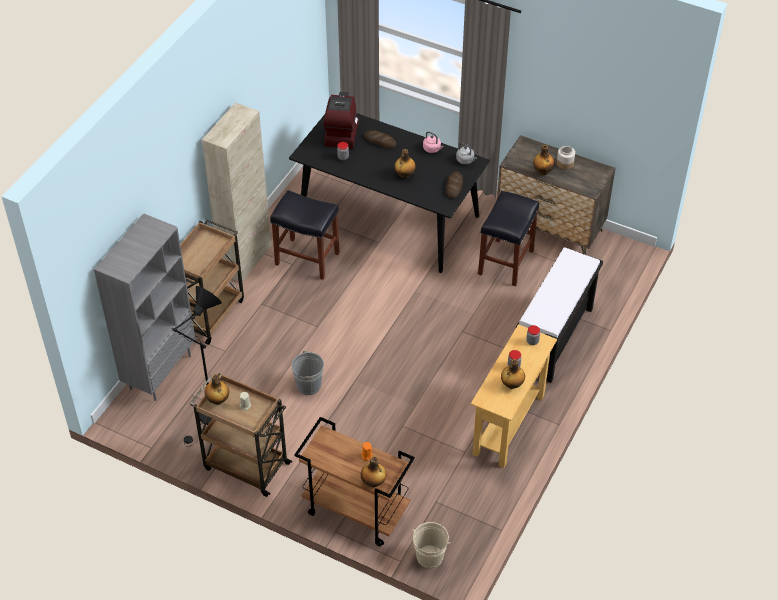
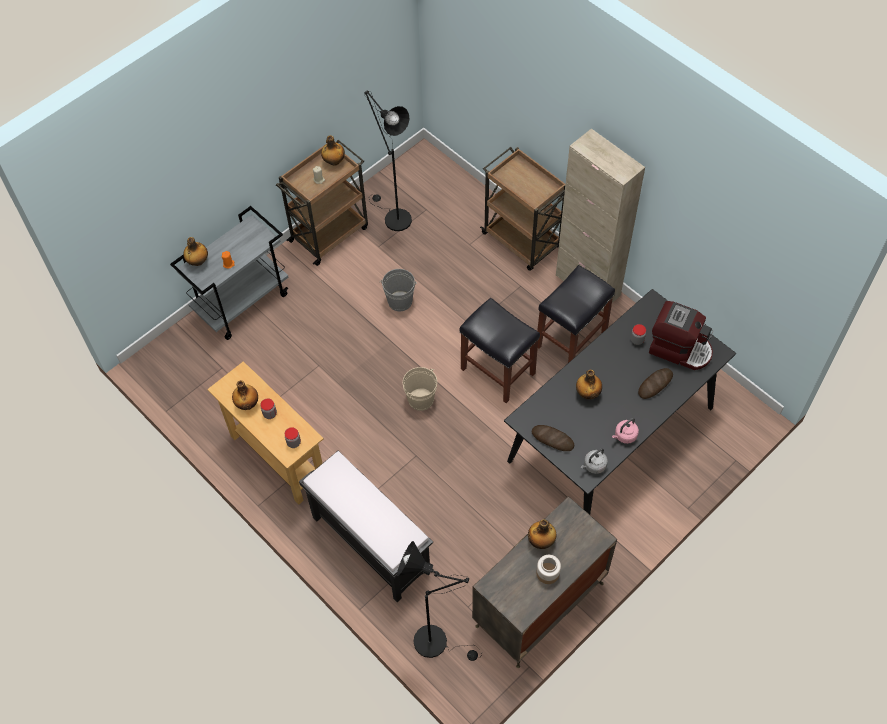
camera: 110 degrees right, 10 degrees up
grey bookcase [94,213,195,401] -> none
brown cart [294,417,415,546] -> grey cart [170,206,288,340]
beige bucket [412,522,451,569] -> beige bucket moved to [403,367,437,411]
black stool [478,191,539,286] -> black stool moved to [460,298,540,403]
none -> black floor lamp [397,541,482,661]

